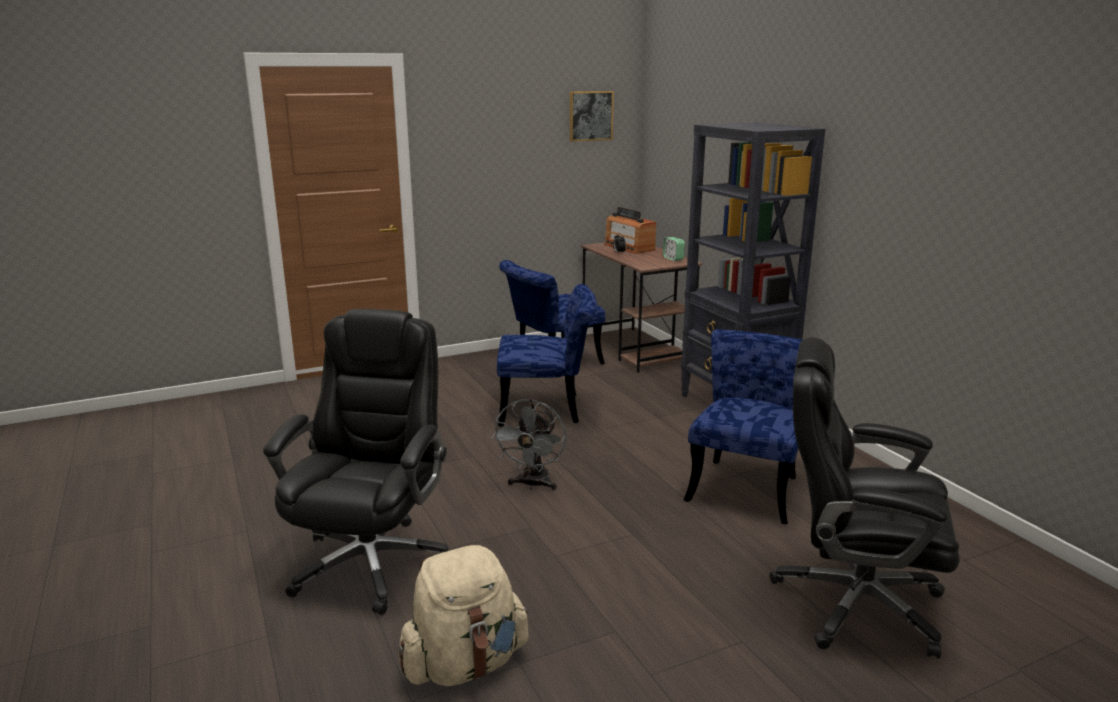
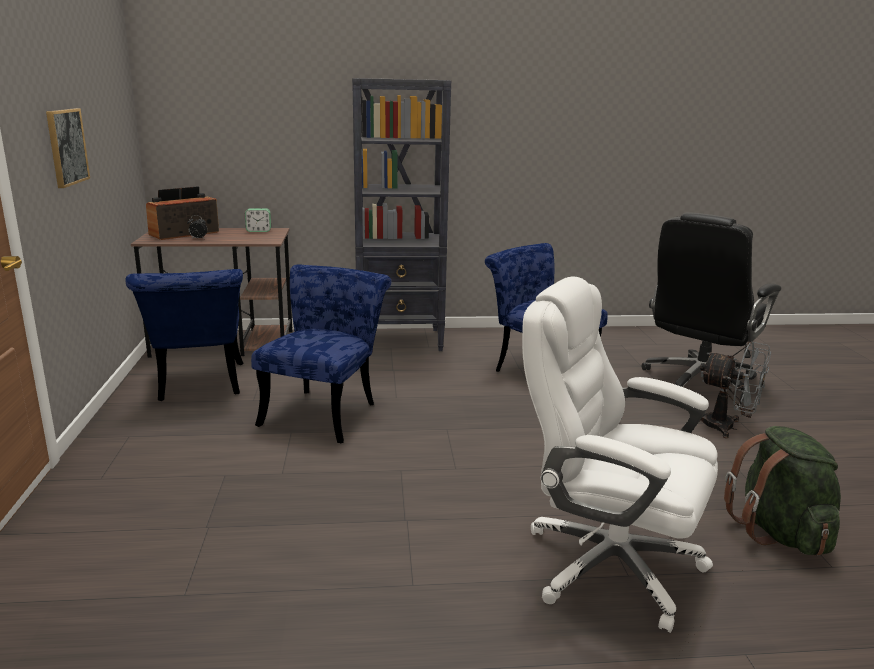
camera: 70 degrees left, 0 degrees up
black office chair [263,309,448,615] -> white office chair [522,276,718,633]
beige backpack [399,545,529,686] -> green backpack [724,426,841,556]
grey fan [491,399,566,490] -> grey fan moved to [700,341,771,438]
picture [570,91,614,142] -> picture moved to [46,108,90,188]
radio [604,207,656,254] -> radio turned 150 degrees clockwise [146,186,219,240]

